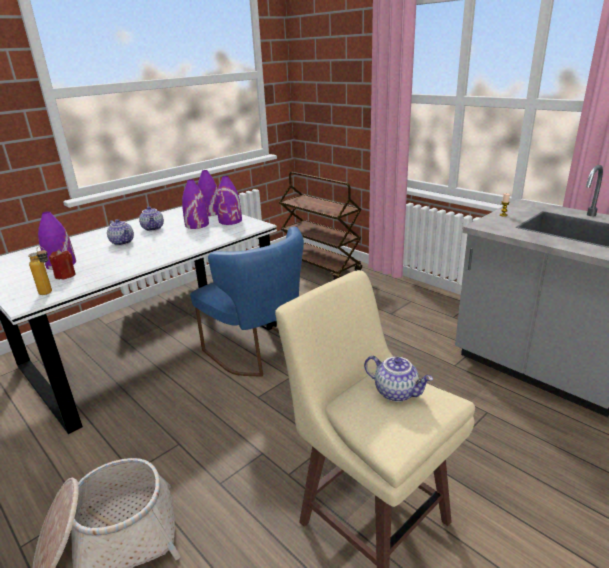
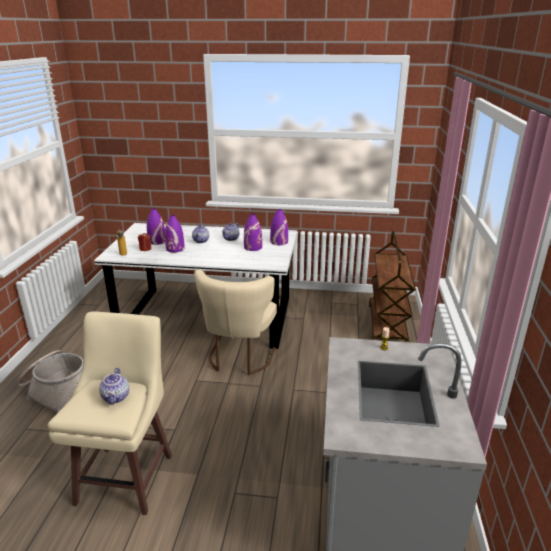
camera: 50 degrees right, 0 degrees up
blue chair [190,227,304,377] -> beige chair [194,270,277,375]
purple vase [216,176,242,225] -> purple vase moved to [165,215,185,253]

